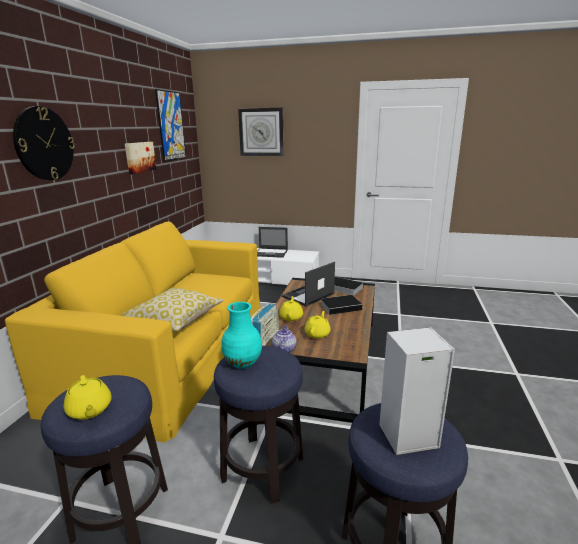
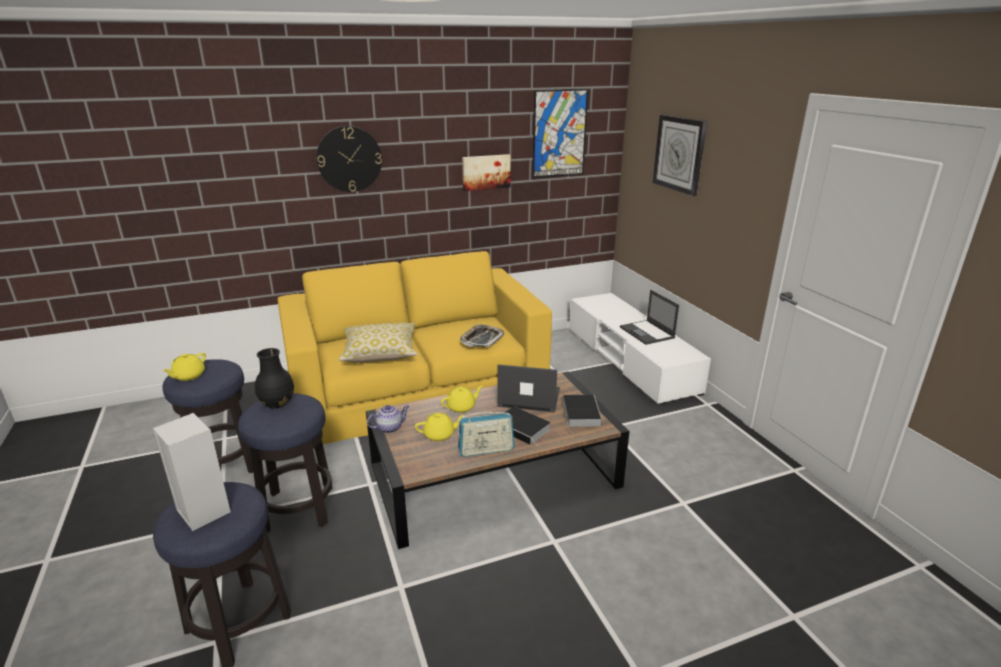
camera: 55 degrees right, 5 degrees up
turquoise vase [221,302,262,369] -> black vase [255,348,294,408]
radio [251,304,279,346] -> radio moved to [458,412,515,457]
none -> tray [460,325,504,347]

